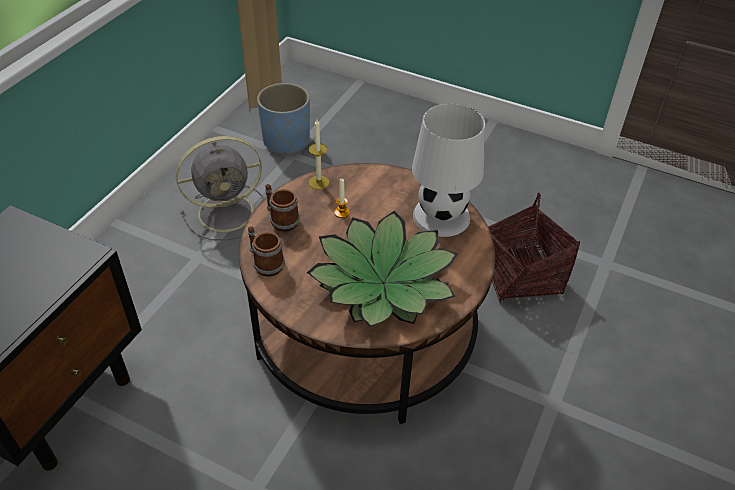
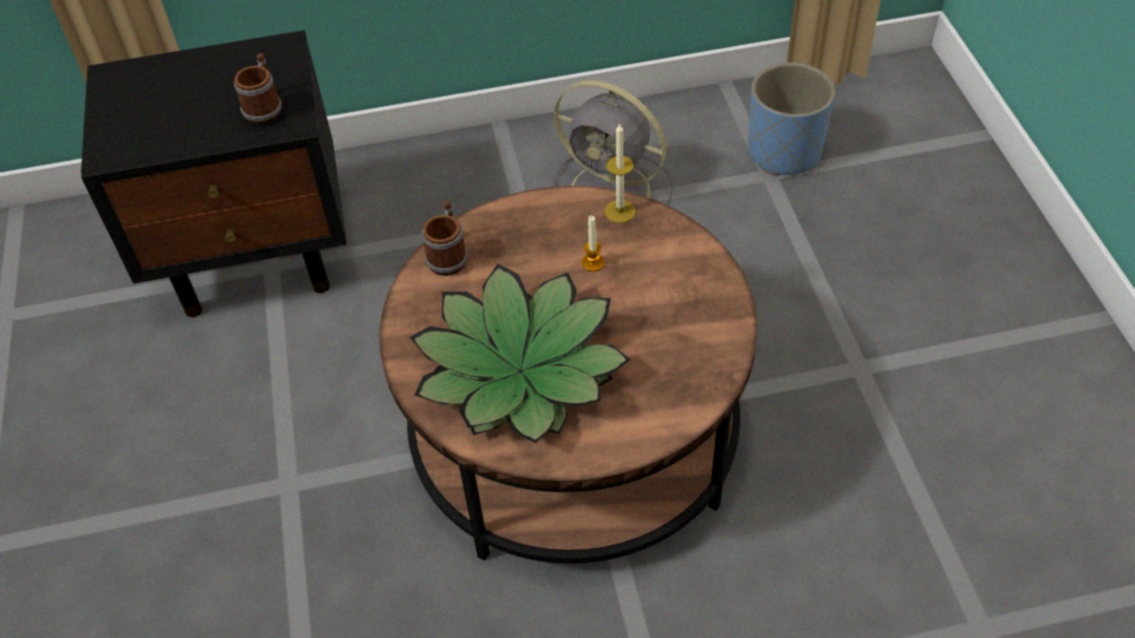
camera: 55 degrees right, 5 degrees up
mug [265,184,300,232] -> mug moved to [234,53,282,125]
white table lamp [412,103,485,237] -> none
basket [488,193,580,303] -> none

